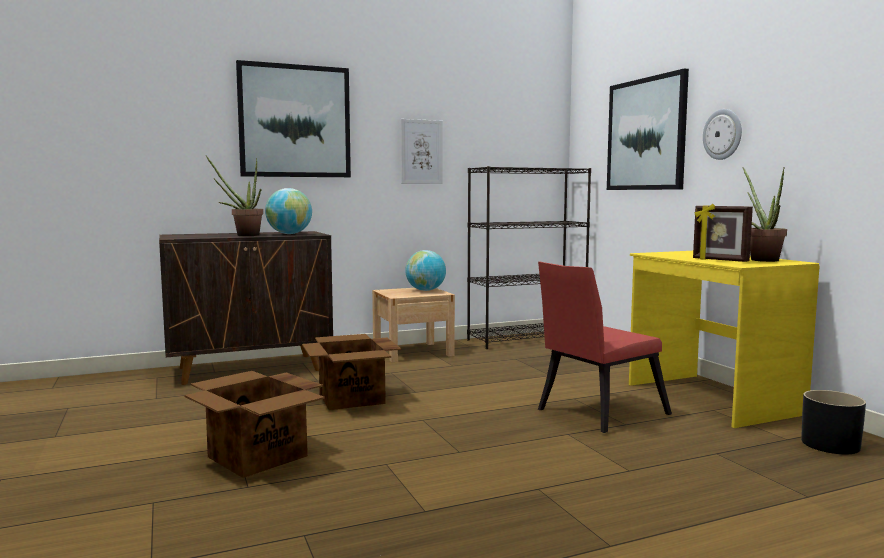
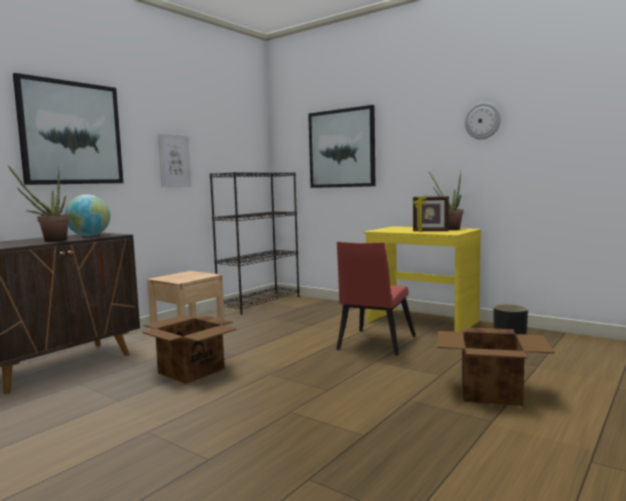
camera: 30 degrees left, 0 degrees up
cardboard box [184,371,325,478] -> cardboard box moved to [438,327,555,406]
globe [405,250,446,291] -> none
wall clock [703,109,742,160] -> wall clock moved to [465,102,501,140]

